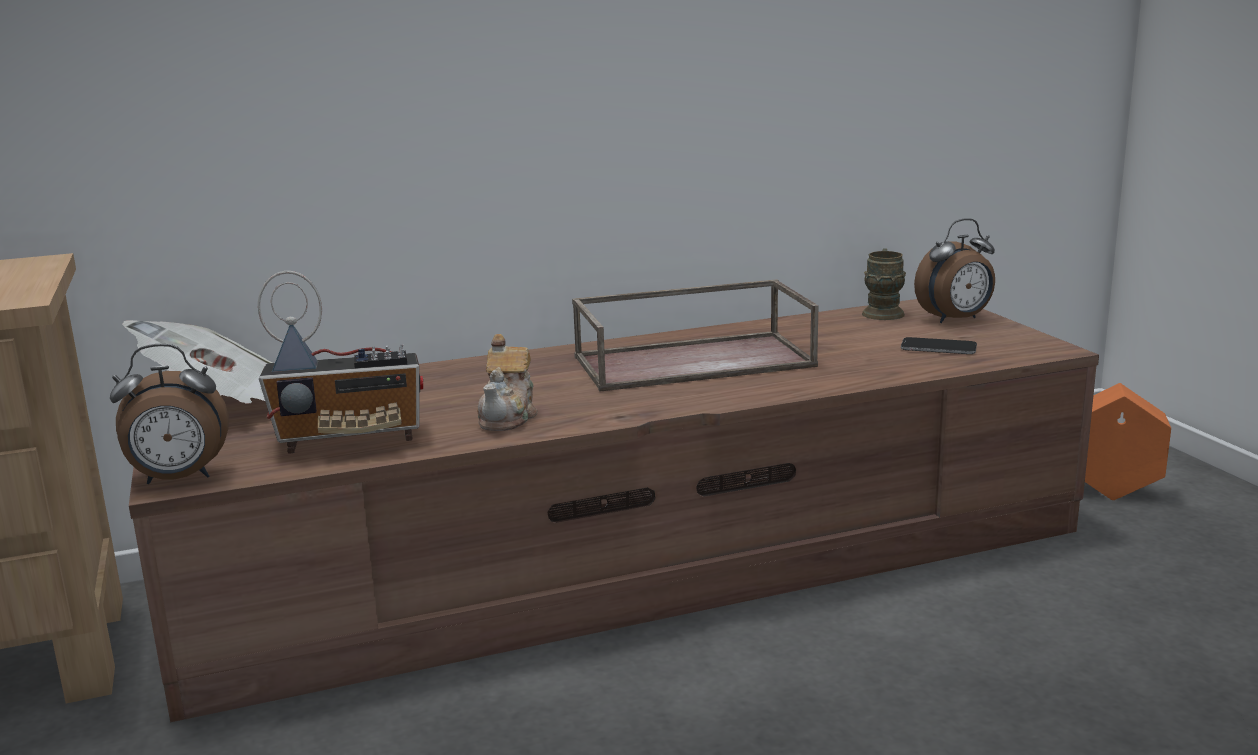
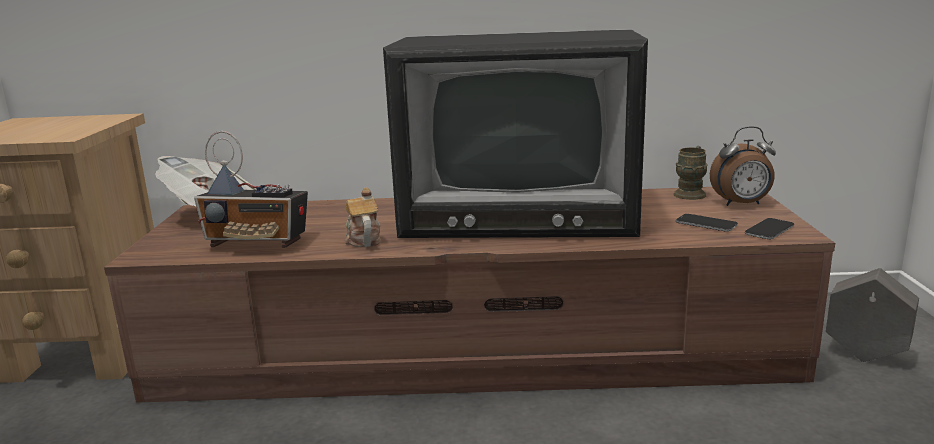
camera: 20 degrees right, 0 degrees up
alarm clock [110,344,229,484] -> none
teapot [477,334,538,431] -> teapot turned 135 degrees clockwise [345,187,381,247]
brown tray [572,279,819,391] -> television [383,29,648,238]
orange planter [1085,383,1171,500] -> grey planter [826,268,919,362]
none -> phone [745,218,794,239]

